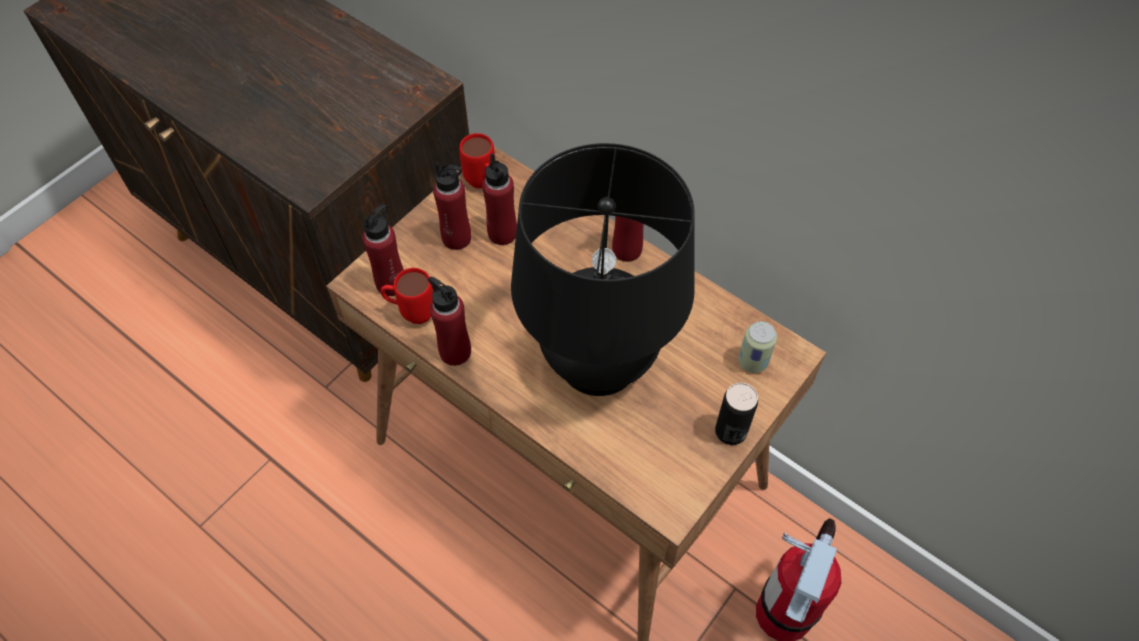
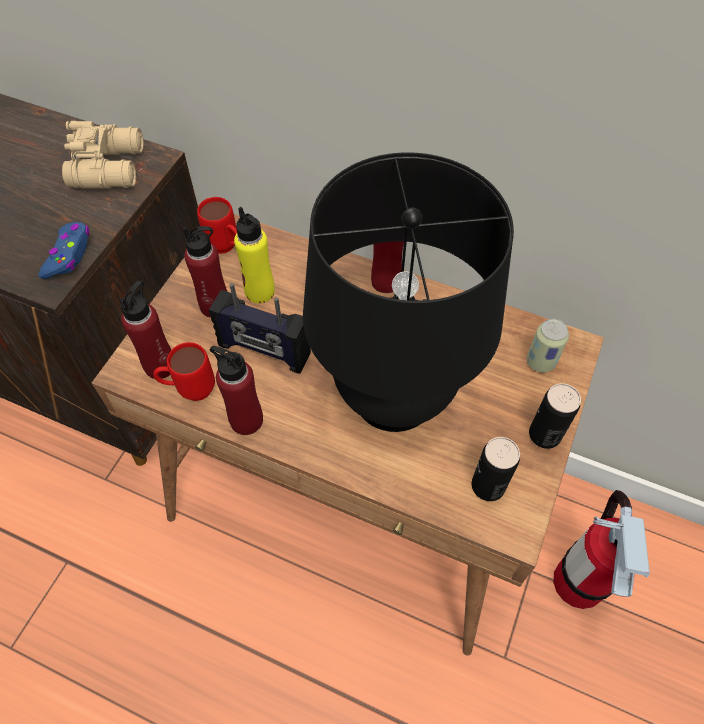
camera: 15 degrees left, 0 degrees up
red bottle [482,153,517,245] -> yellow bottle [234,207,275,303]
none -> blue game controller [38,222,89,279]
none -> beige binoculars [62,121,144,189]
none -> radio [209,283,311,374]
none -> can [472,437,520,501]

